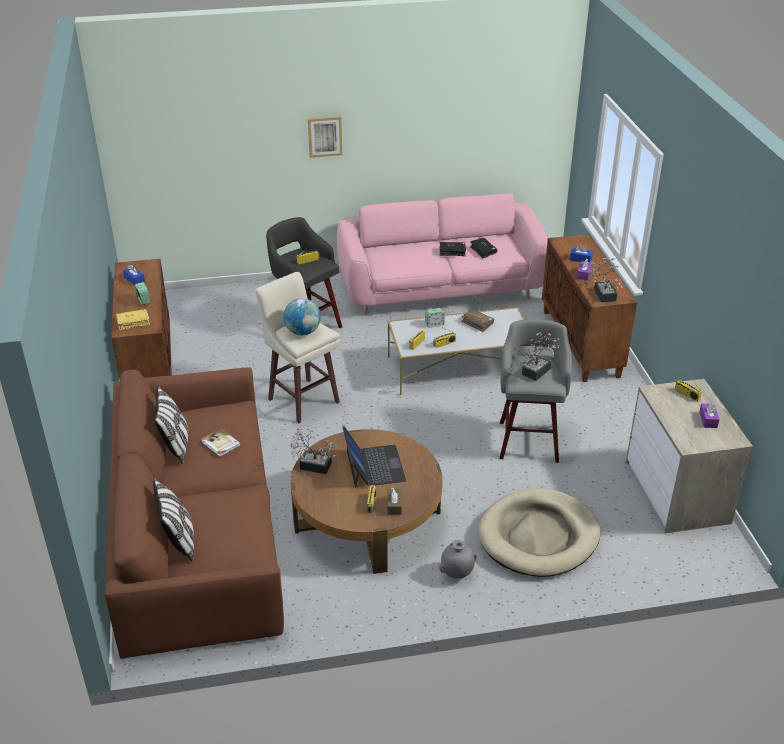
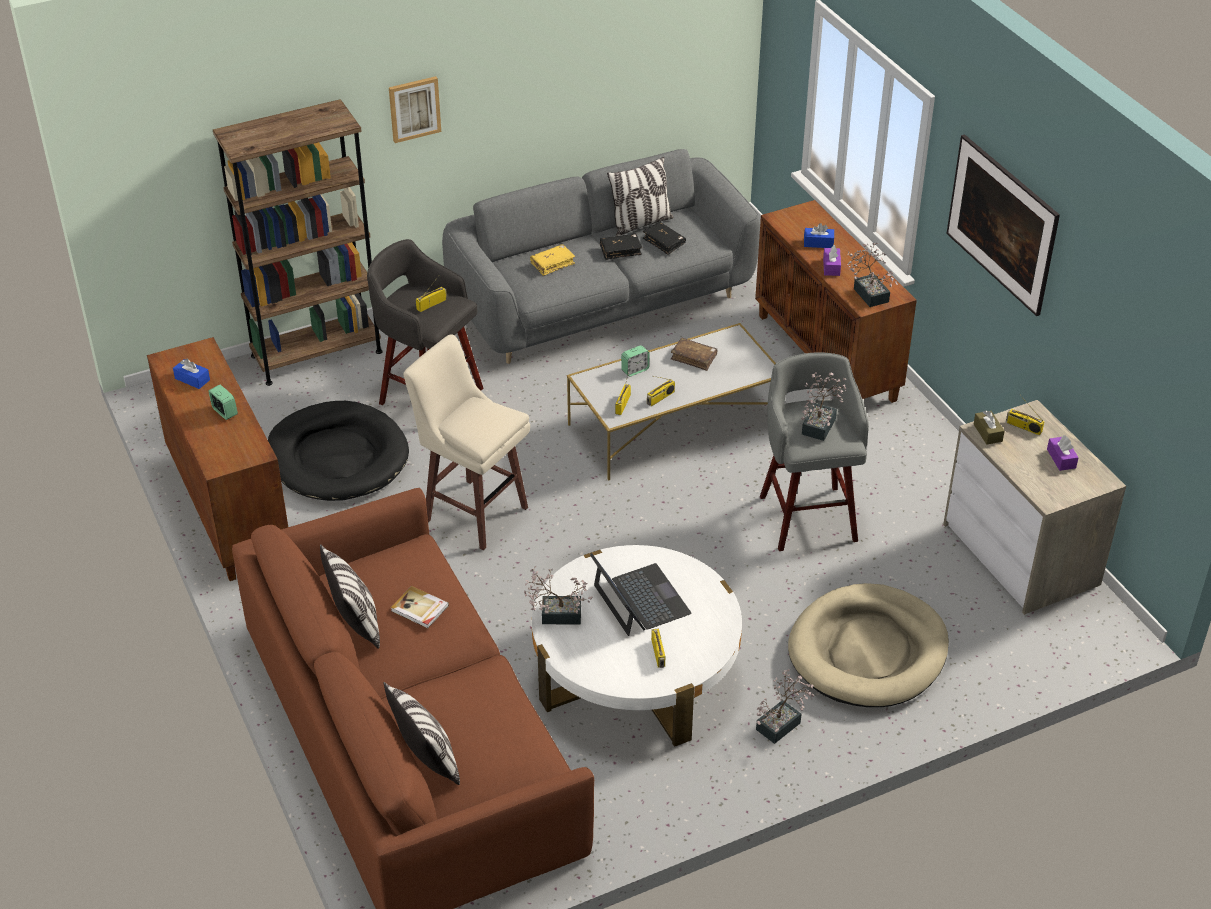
camera: 15 degrees left, 5 degrees up
yellow book [116,309,150,330] -> yellow book moved to [530,244,575,276]
globe [283,298,321,335] -> none
brown coffee table [291,429,443,574] -> white coffee table [532,545,742,747]
pink sofa [337,194,549,316] -> grey sofa [442,149,760,364]
brown tissue box [387,488,401,515] -> brown tissue box moved to [974,411,1005,444]
grey vase [439,540,477,579] -> potted plant [756,669,814,744]
none -> brown bookcase [213,99,382,386]
none -> black dog bed [268,401,409,501]
none -> pillow [607,157,674,236]
none -> picture [946,134,1060,316]

